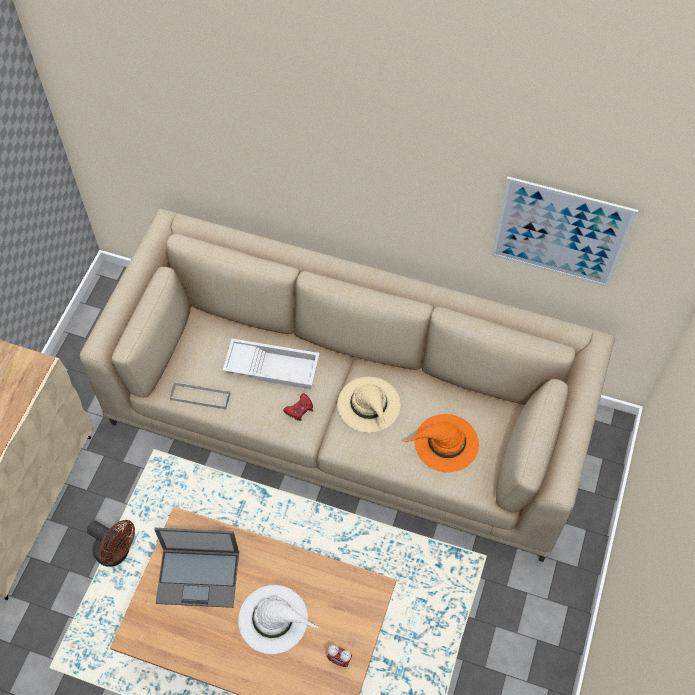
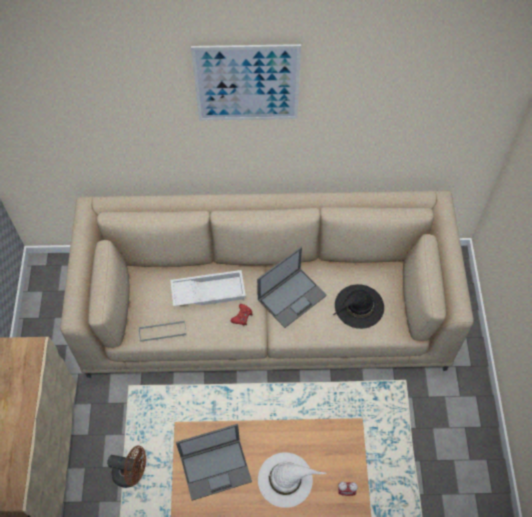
camera: 20 degrees left, 0 degrees up
beige hat [337,377,400,432] -> laptop [257,247,327,328]
orange hat [403,414,479,472] -> black hat [333,284,384,329]
picture [491,176,638,288] -> picture moved to [191,44,301,120]

